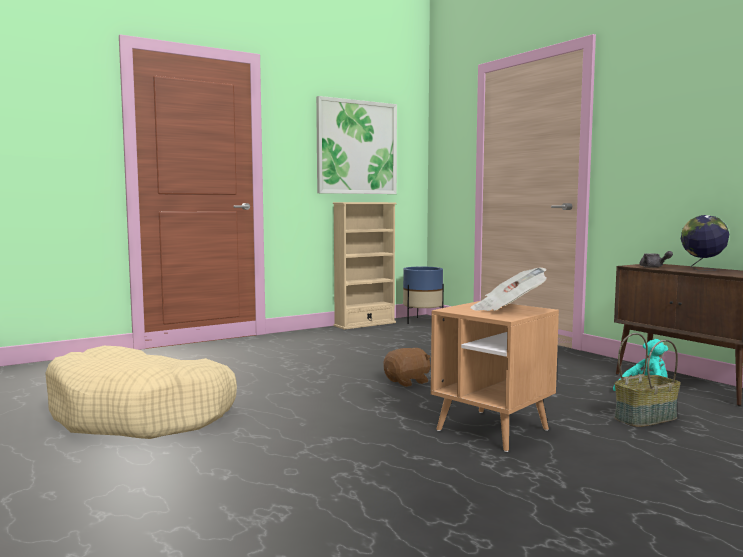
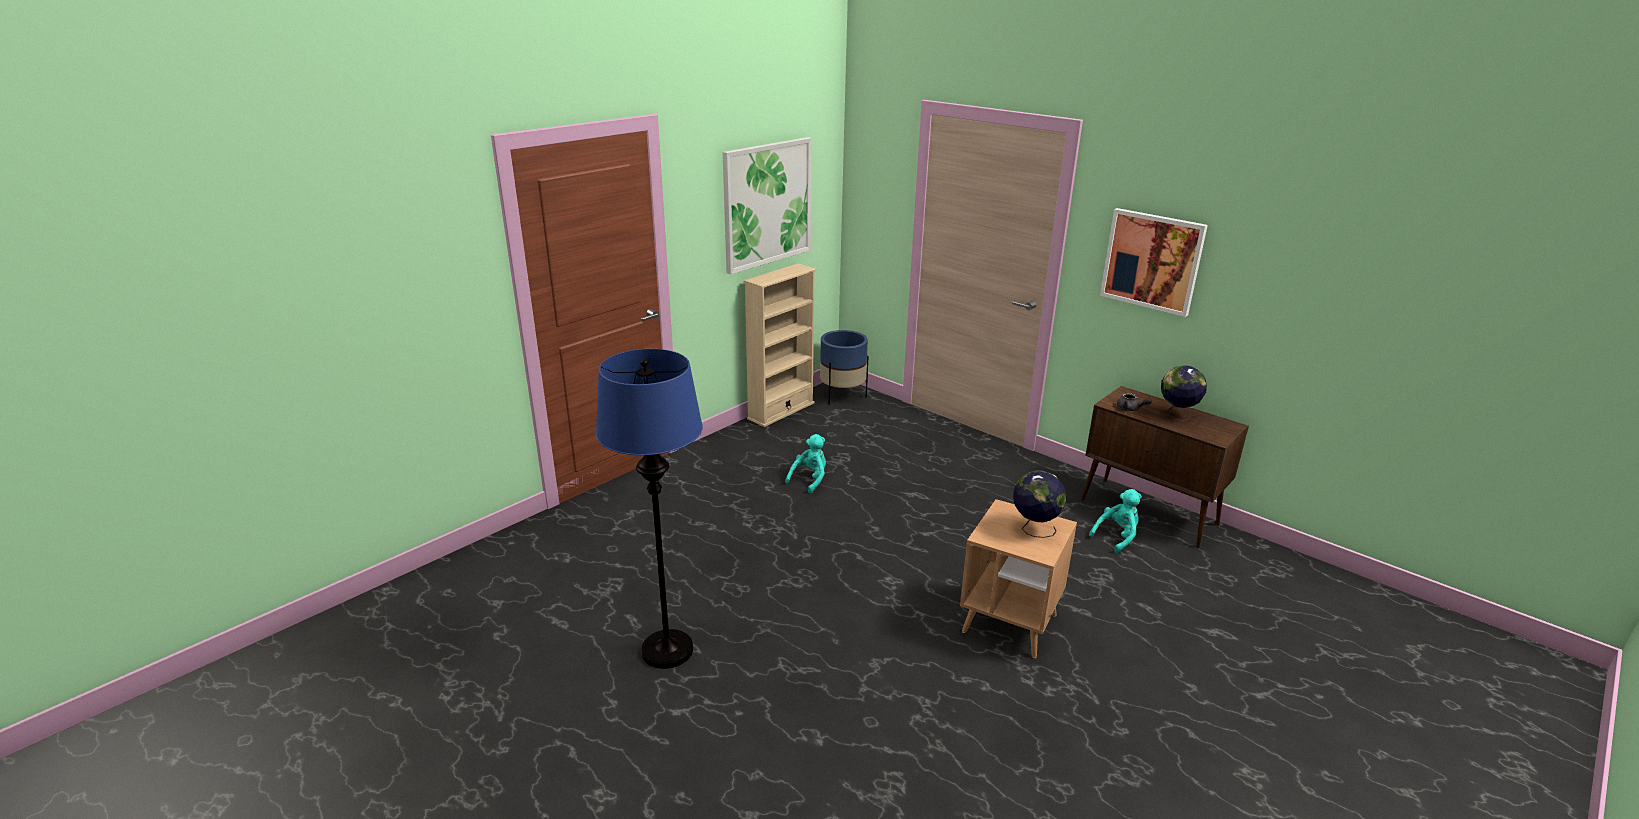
camera: 15 degrees left, 20 degrees up
beige dog bed [45,346,237,439] -> blue floor lamp [595,349,703,669]
brown plush toy [383,348,431,387] -> none
newspaper [470,267,547,311] -> globe [1013,470,1066,538]
basket [615,333,681,427] -> none
none -> turquoise plush toy [785,434,826,493]
none -> picture [1100,208,1208,317]

